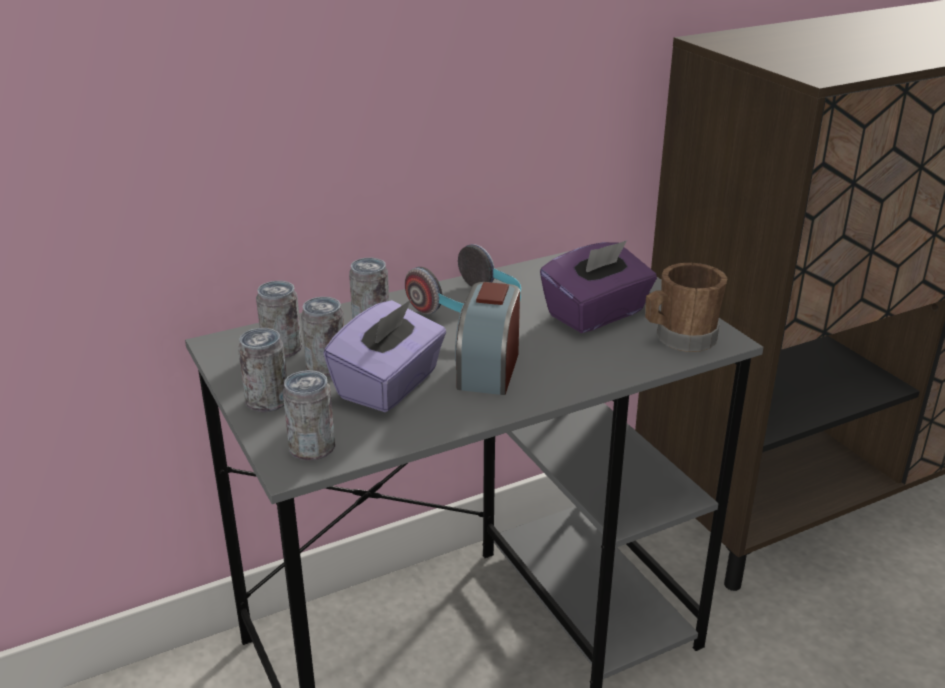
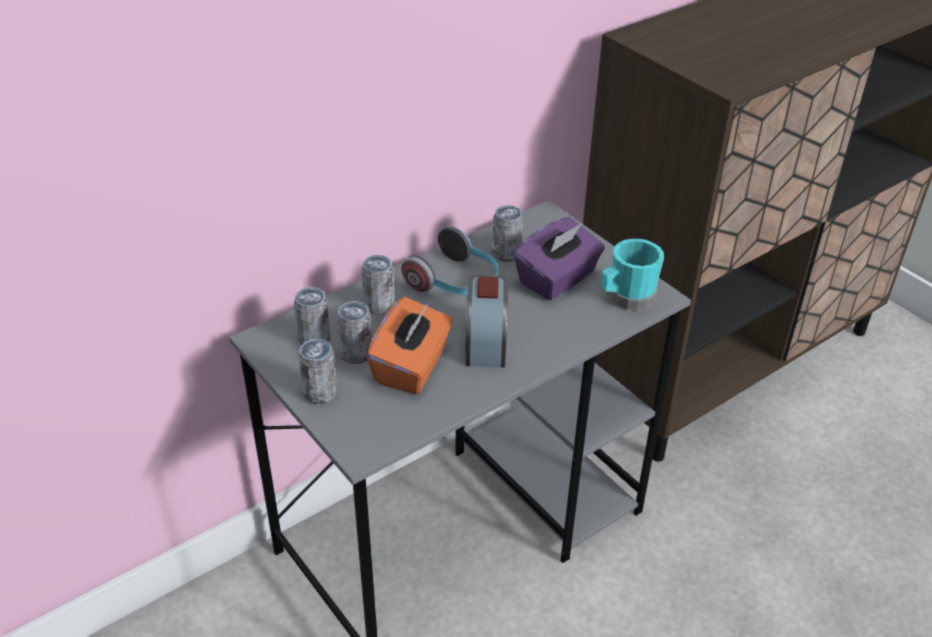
camera: 10 degrees left, 10 degrees up
can [283,370,335,461] -> can moved to [492,205,523,262]
purple tissue box [323,299,446,412] -> orange tissue box [366,297,453,394]
brown mug [645,263,727,352] -> turquoise mug [601,239,664,311]

